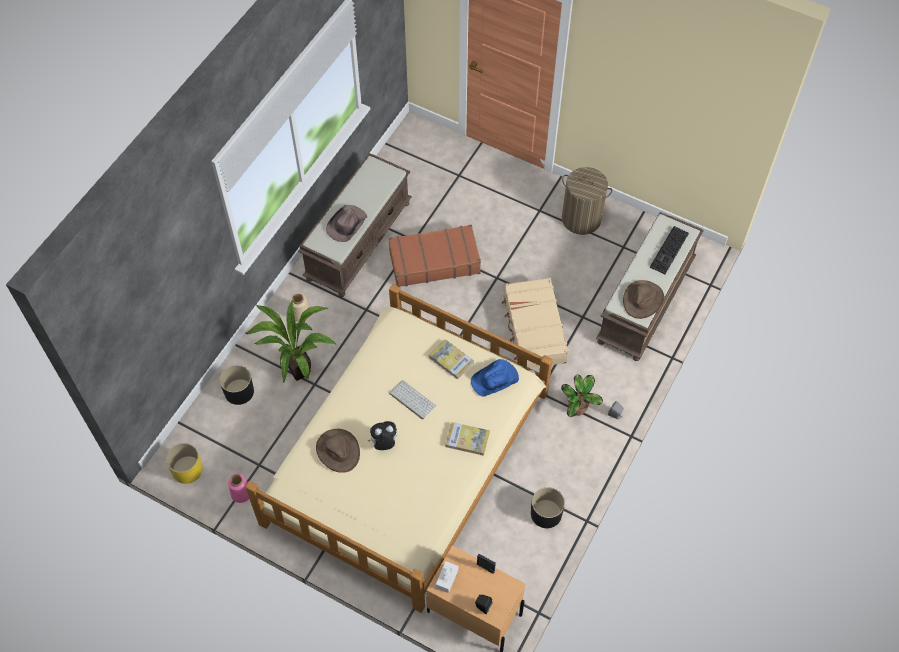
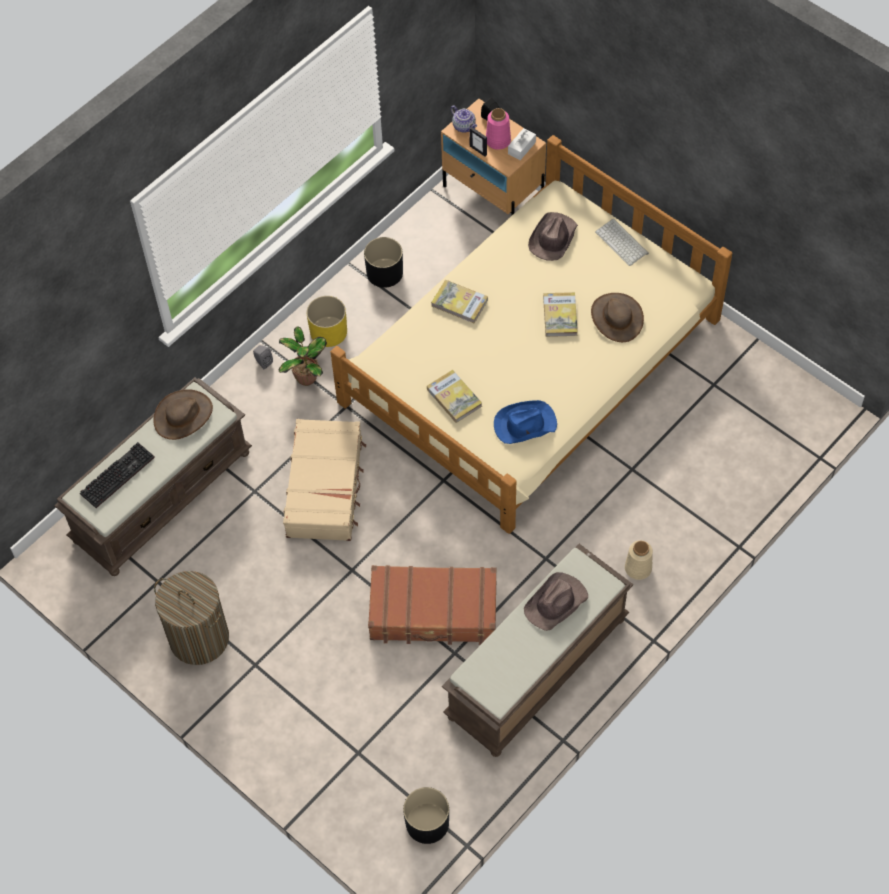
camera: 165 degrees left, 0 degrees up
yellow planter [166,443,203,484] -> yellow planter moved to [307,296,347,347]
black planter [220,365,254,405] -> black planter moved to [403,787,449,844]
pink vase [228,474,249,503] -> pink vase moved to [486,108,511,150]
potted plant [246,299,336,382] -> none
plush toy [368,421,397,450] -> book [543,292,578,337]
keyboard [389,380,436,420] -> keyboard moved to [595,218,649,266]
blue hat [471,359,519,397] -> blue hat moved to [494,400,557,444]
none -> teapot [451,106,477,133]
none -> brown hat [528,212,578,261]

